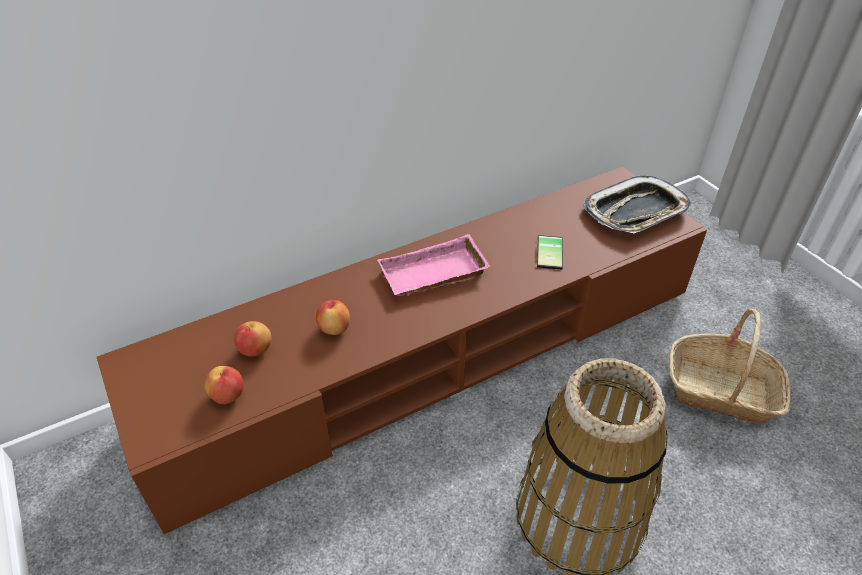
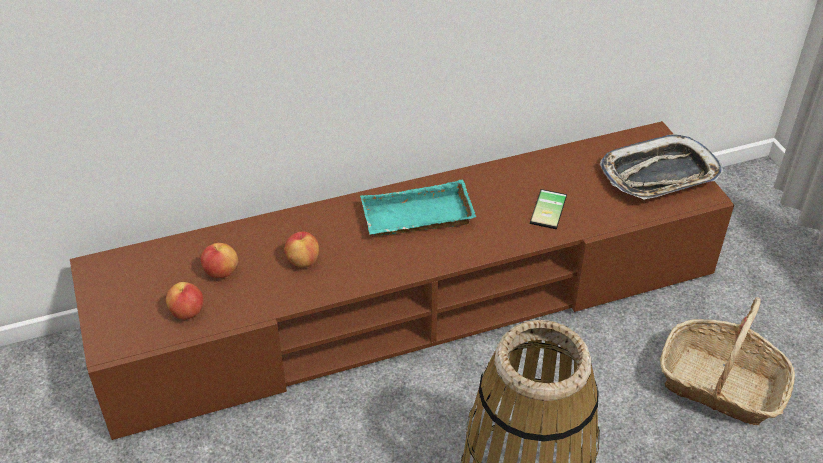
camera: 10 degrees right, 0 degrees up
pink tray [378,234,490,295] -> turquoise tray [361,180,476,236]

